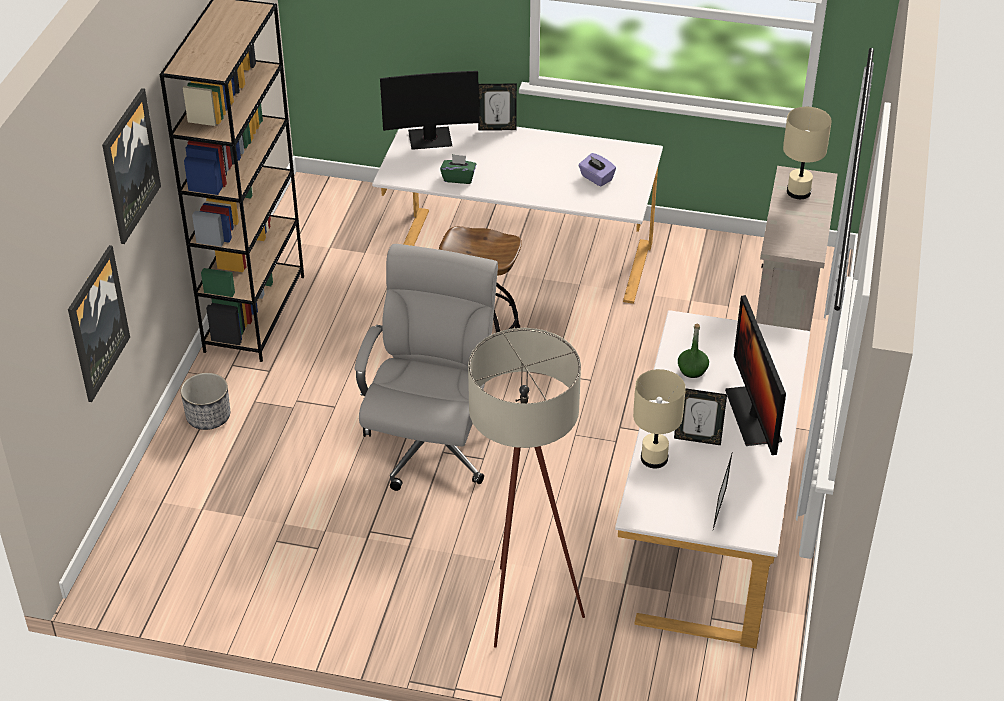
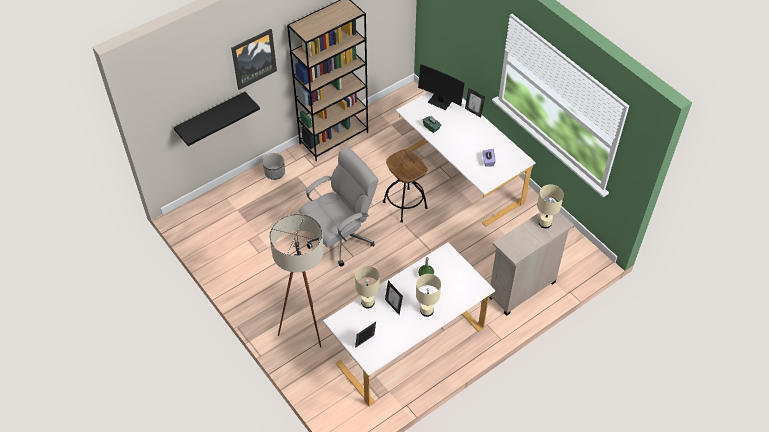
camera: 40 degrees right, 10 degrees up
picture [68,245,130,402] -> black shelf [174,92,260,146]
monitor [725,295,786,455] -> beige table lamp [416,274,441,317]

